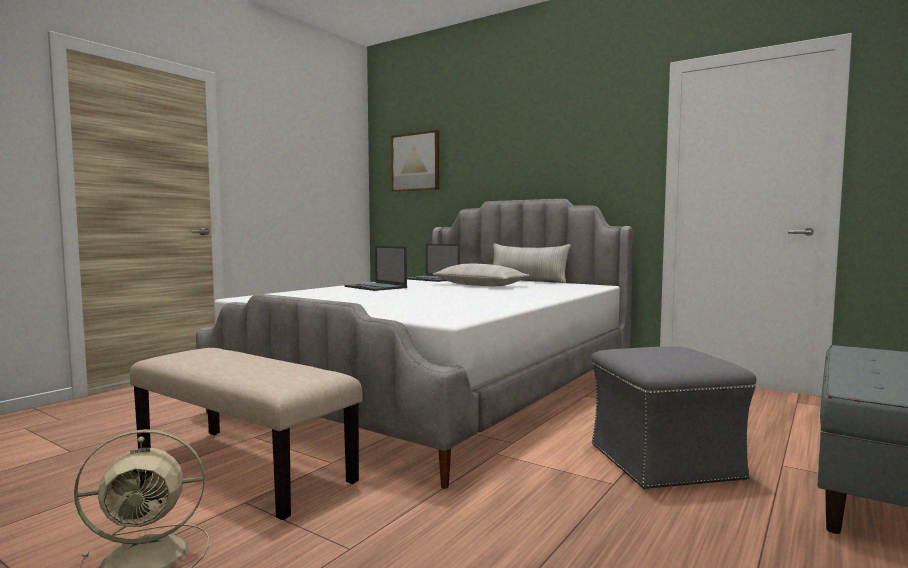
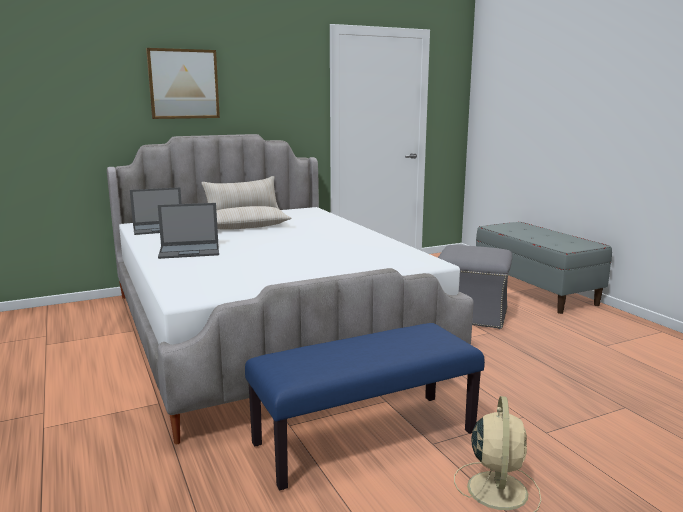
camera: 60 degrees left, 10 degrees up
beige bench [130,348,362,520] -> blue bench [245,323,485,490]
picture [391,130,439,192] -> picture moved to [146,48,220,119]

